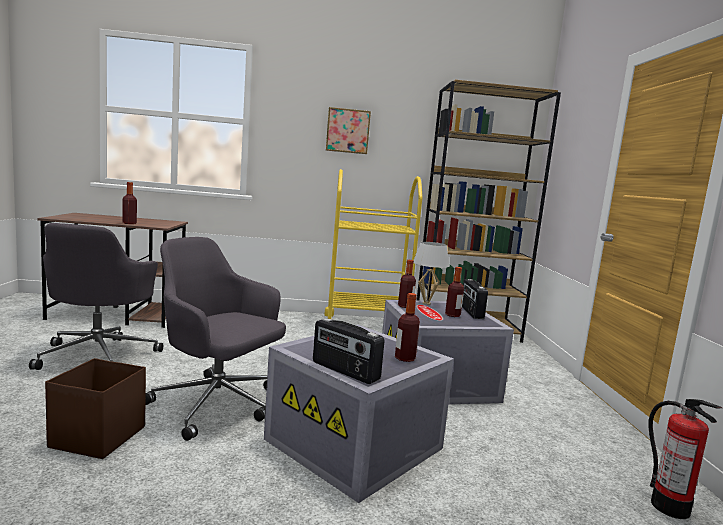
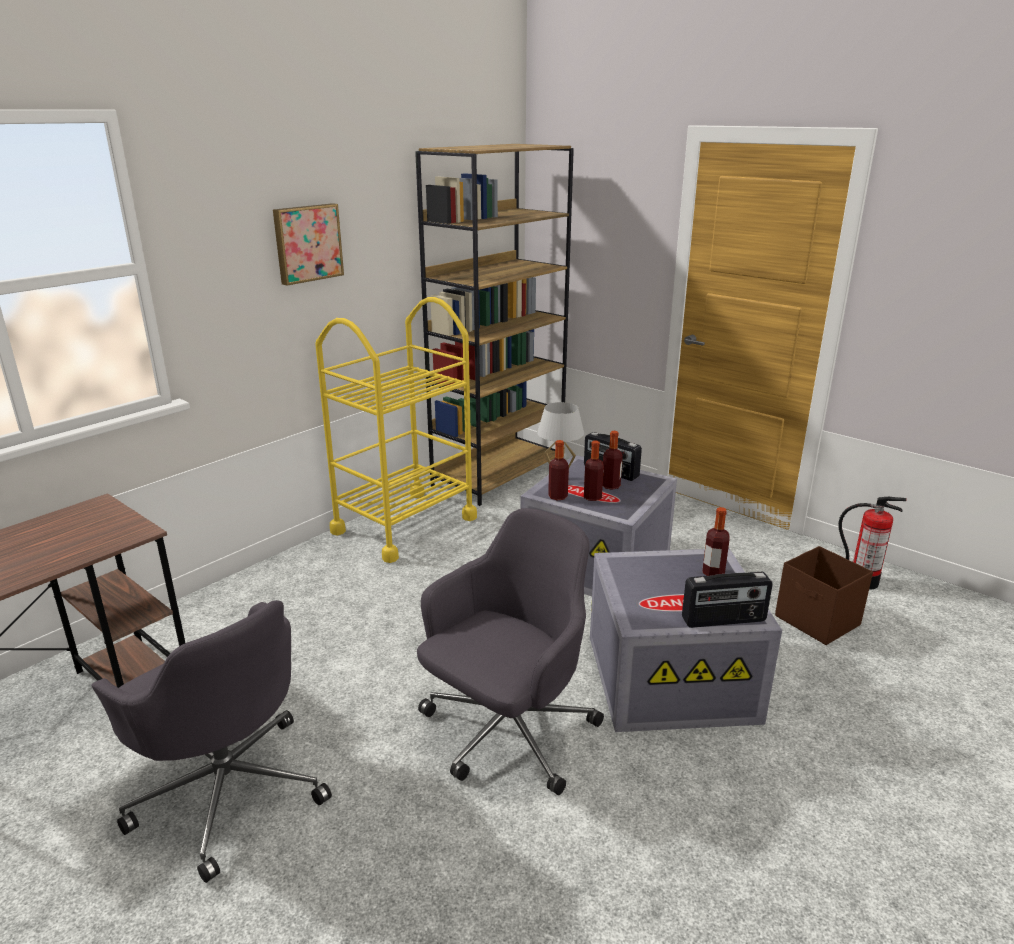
camera: 45 degrees left, 15 degrees up
brown storage box [45,358,146,459] -> brown storage box moved to [775,546,873,645]
bottle [122,182,137,224] -> bottle moved to [584,441,604,501]
grey office chair [145,237,286,441] -> grey office chair turned 150 degrees clockwise [417,508,604,795]

